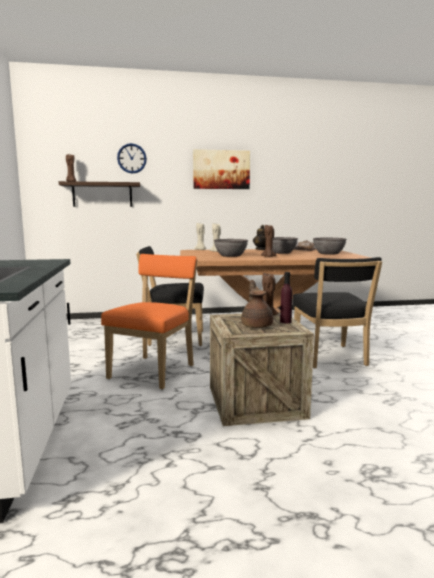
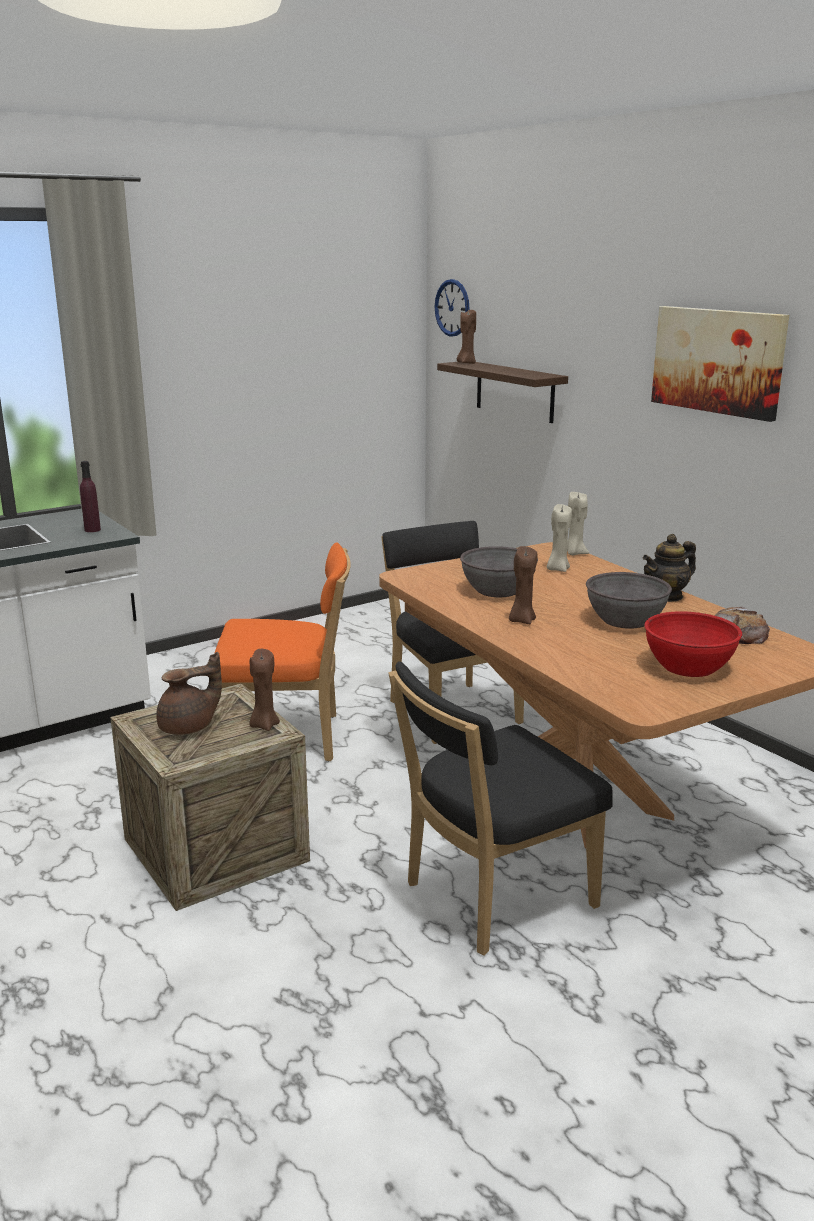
camera: 65 degrees right, 10 degrees up
wall clock [117,143,147,174] -> wall clock moved to [435,279,470,337]
purple bottle [280,272,292,323] -> purple bottle moved to [80,461,101,532]
grey bowl [313,238,347,255] -> red bowl [644,611,742,677]

